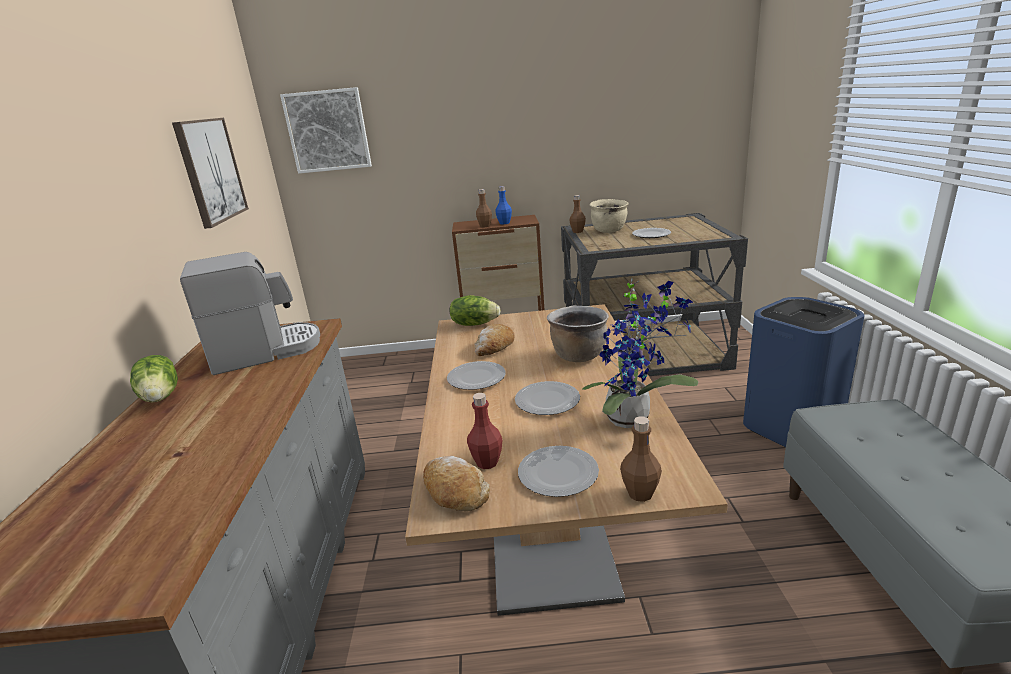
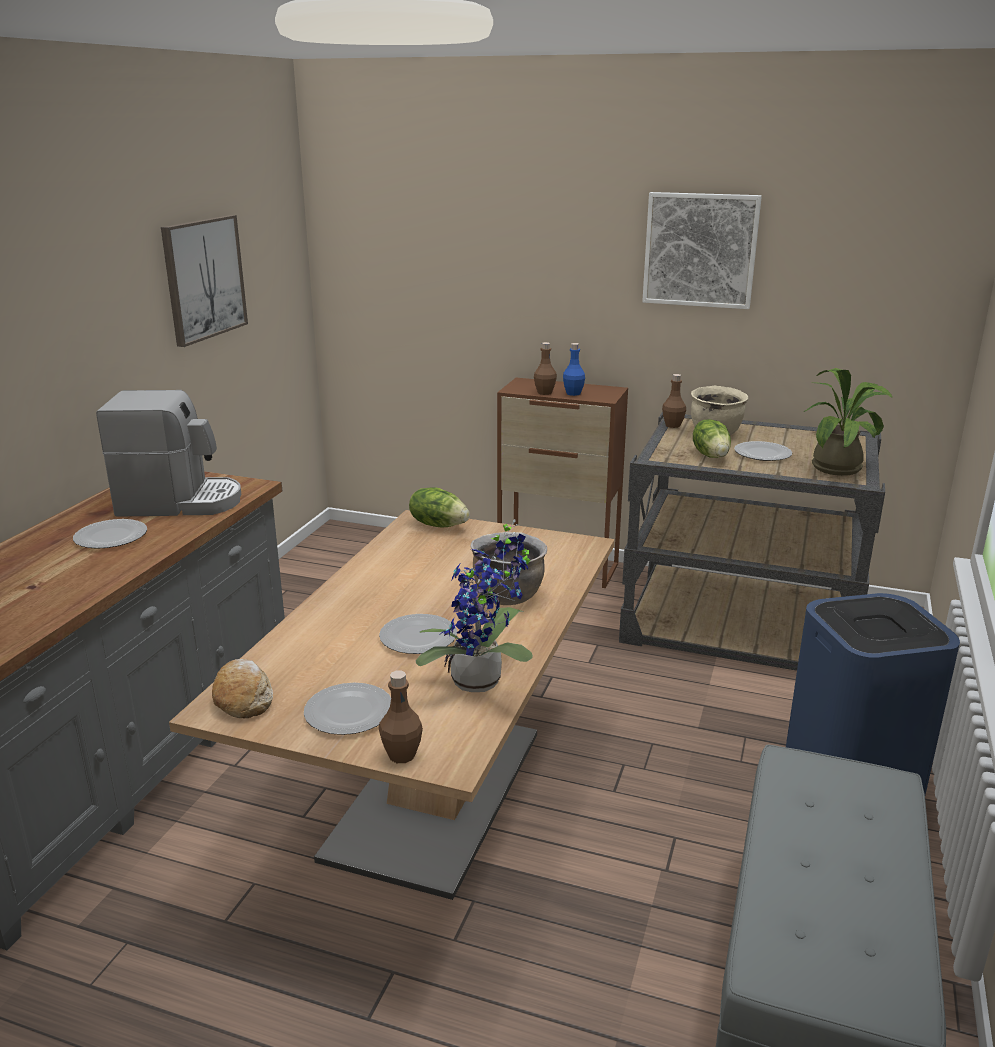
camera: 20 degrees right, 0 degrees up
lettuce [130,355,178,402] -> lettuce moved to [693,419,731,458]
picture [280,87,372,174] -> picture moved to [642,192,762,309]
plate [447,361,506,390] -> plate moved to [73,519,147,549]
red bottle [467,393,503,469] -> none
bread [475,324,515,356] -> none
none -> potted plant [803,368,892,476]

